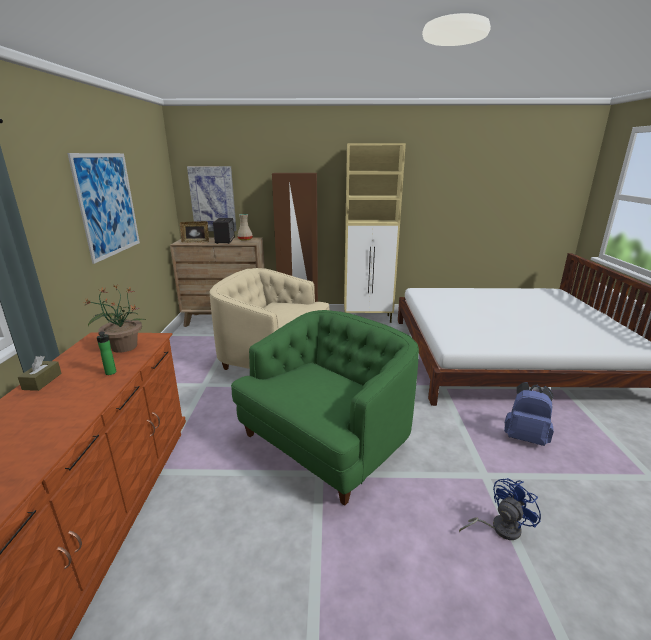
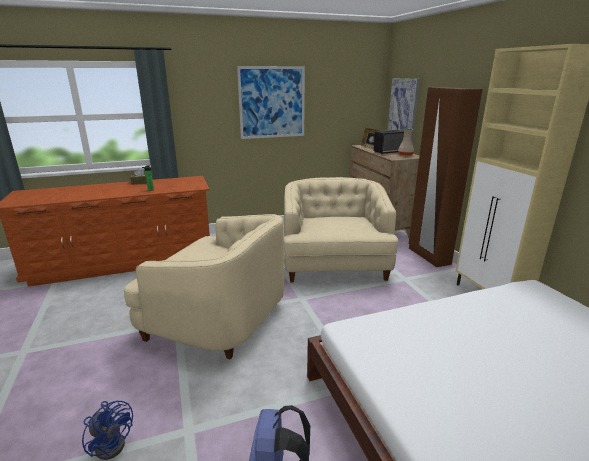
camera: 70 degrees right, 0 degrees up
potted plant [83,285,145,353] -> none
green armchair [231,310,419,506] -> beige armchair [123,214,284,360]

